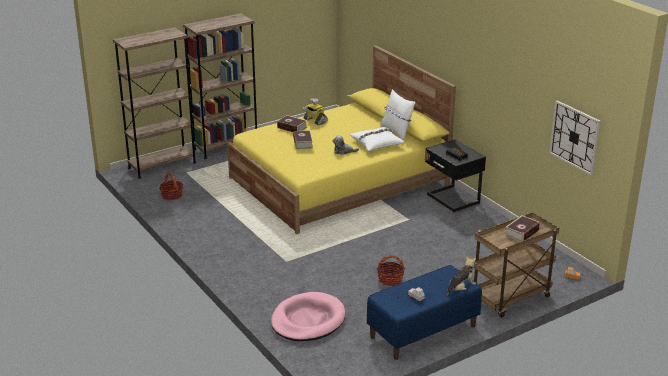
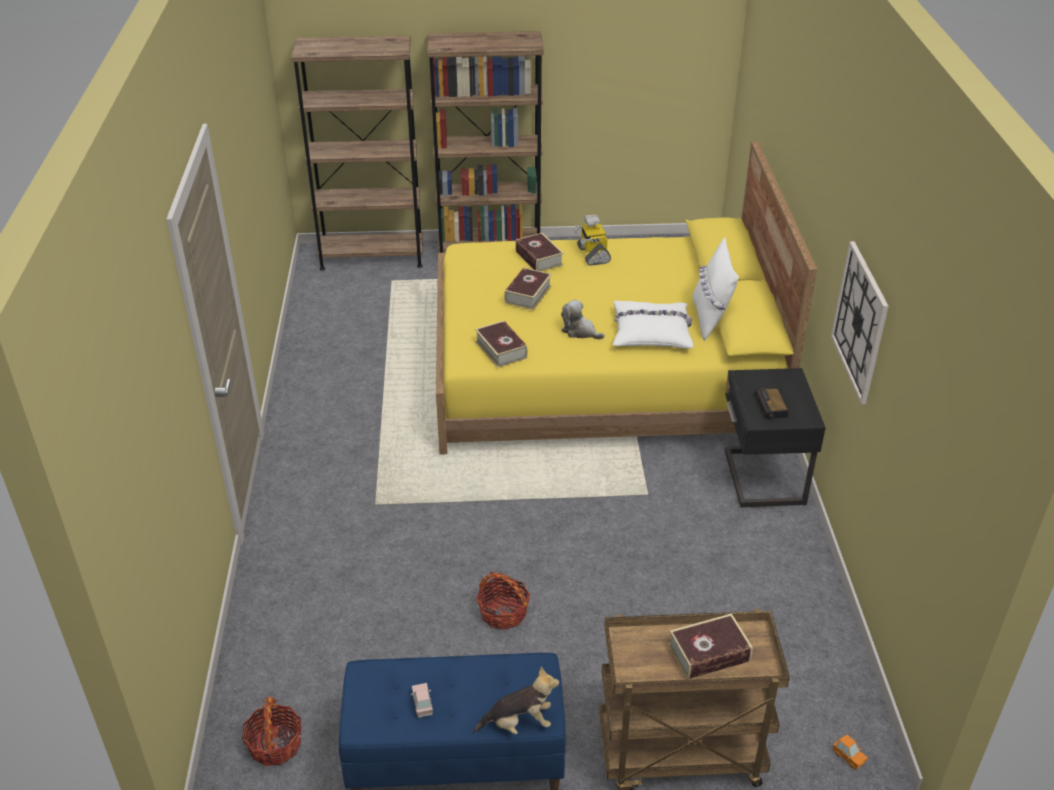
camera: 30 degrees right, 10 degrees up
basket [159,173,183,200] -> basket moved to [242,697,302,766]
pink dog bed [271,292,345,341] -> none
wall clock [549,100,601,176] -> wall clock moved to [831,241,889,404]
none -> book [475,321,528,368]

